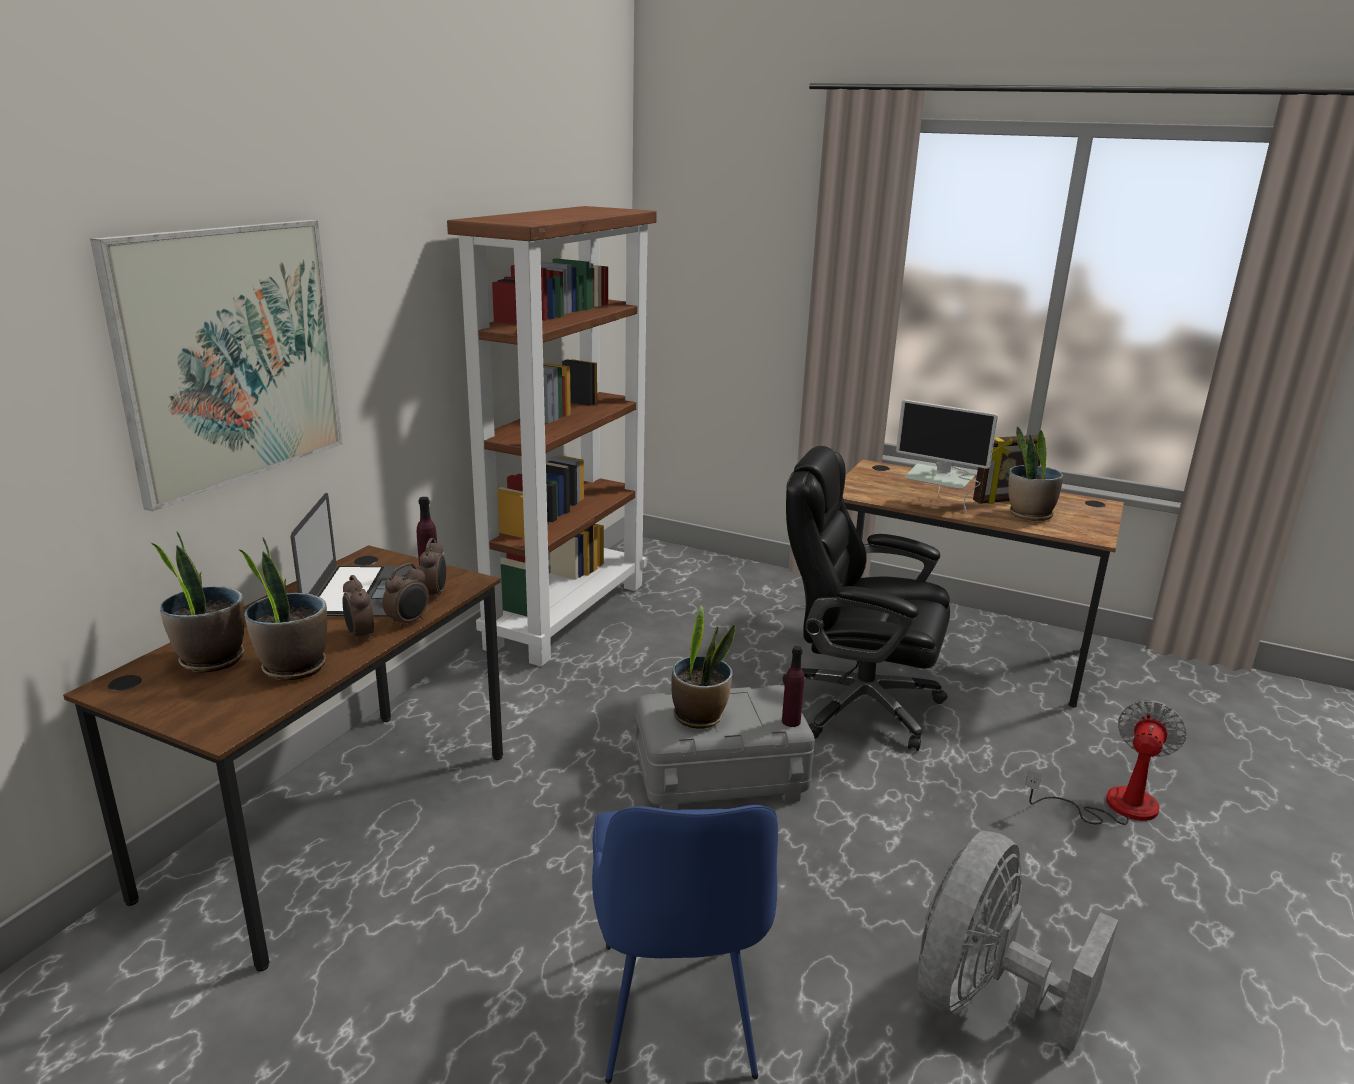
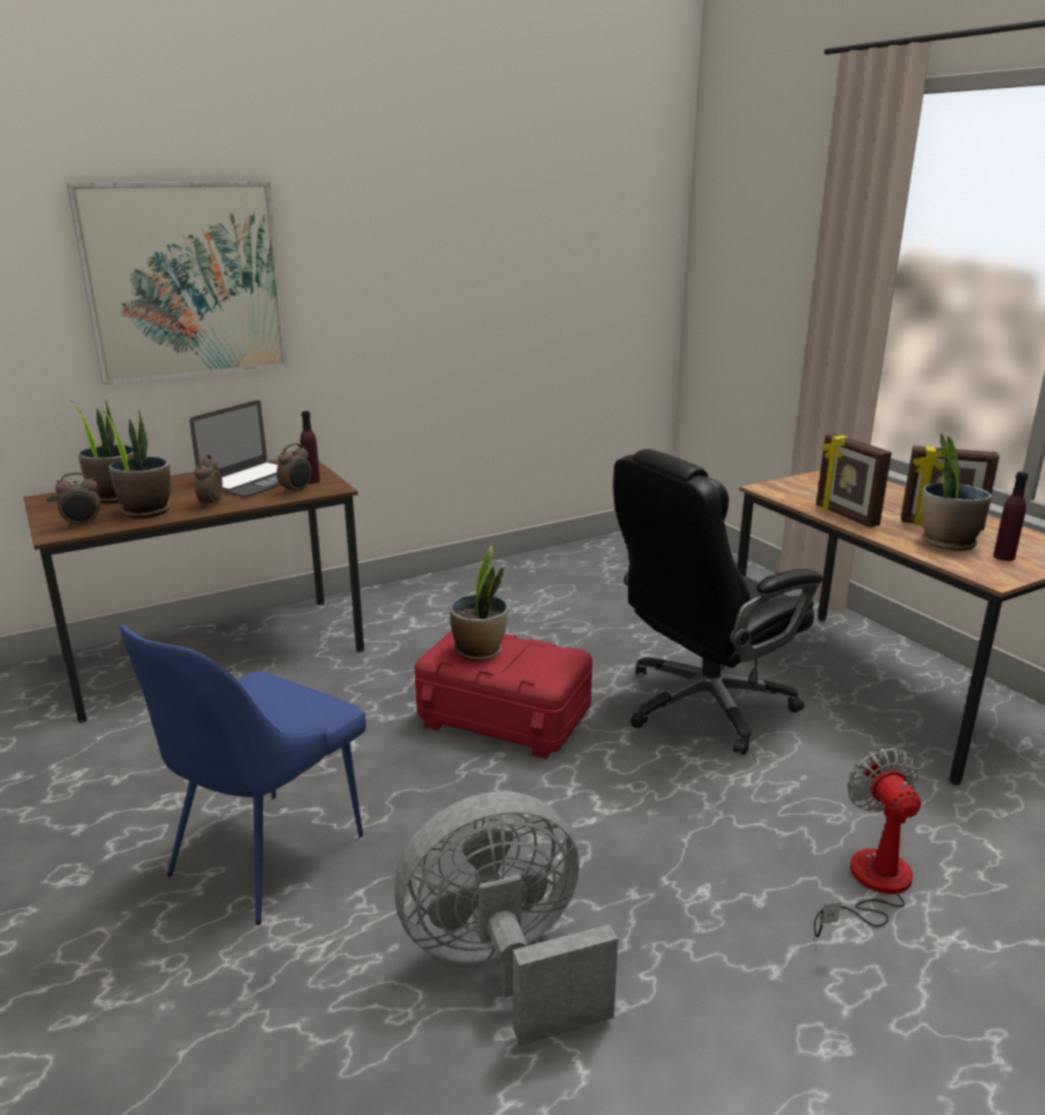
camera: 35 degrees right, 0 degrees up
alarm clock [382,563,429,629] -> alarm clock moved to [55,473,101,528]
brown bookcase [447,206,657,667] -> none
grey storage box [636,685,815,810] -> red storage box [415,630,593,759]
purple bottle [782,646,804,727] -> purple bottle moved to [993,472,1028,561]
black office chair [783,446,950,751] -> black office chair turned 90 degrees counterclockwise [613,449,823,755]
monitor [896,400,998,513] -> picture frame [816,433,892,527]
fan [1025,700,1187,825] -> fan turned 75 degrees counterclockwise [814,748,921,938]

